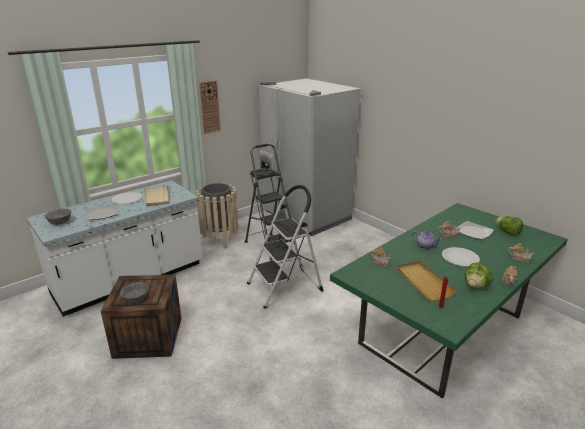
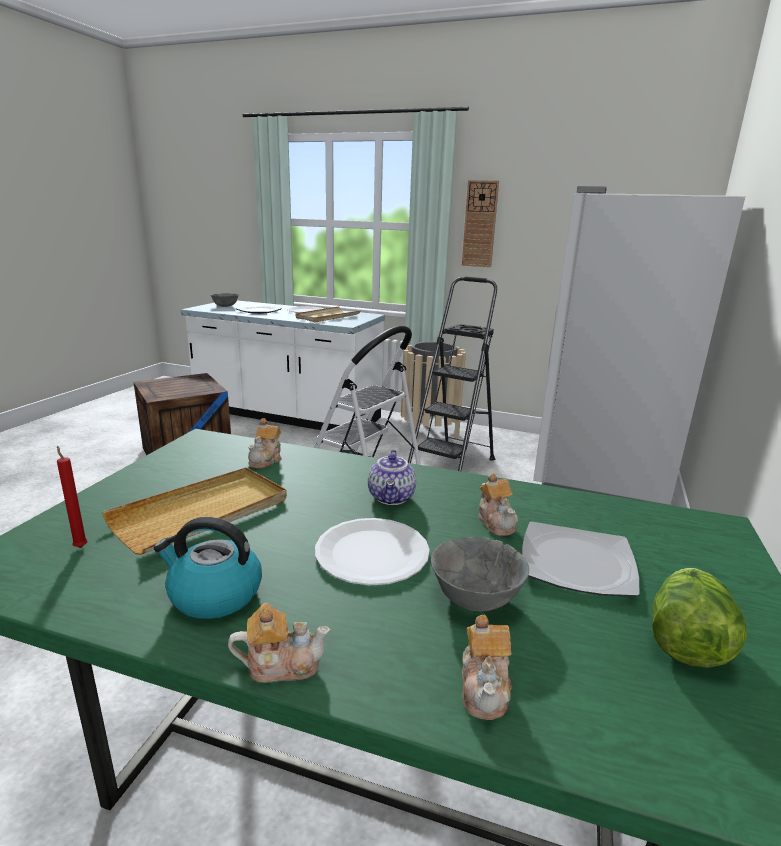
camera: 60 degrees right, 5 degrees down
grey bowl [120,282,149,303] -> grey bowl moved to [431,537,529,611]
lettuce [465,263,493,288] -> kettle [154,517,262,619]

